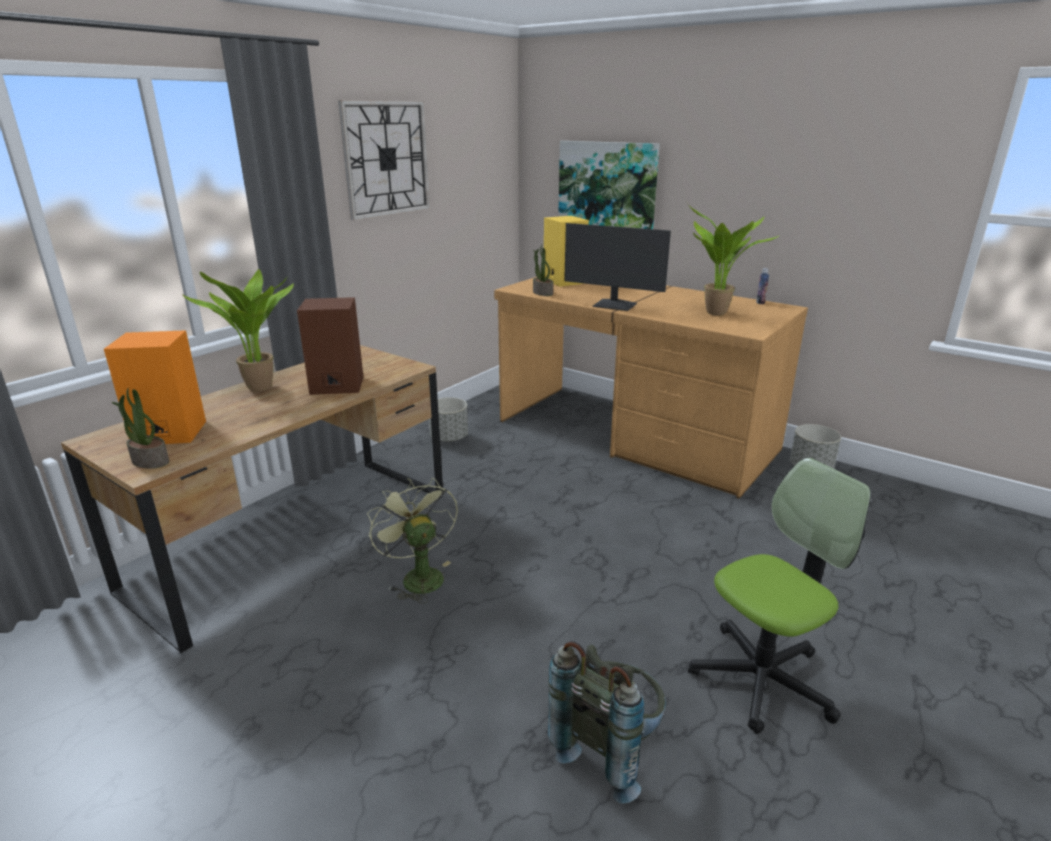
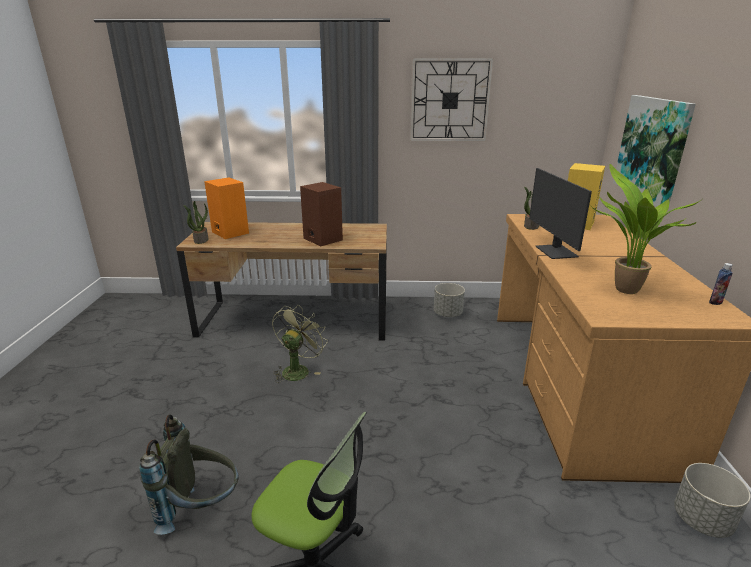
camera: 55 degrees right, 0 degrees up
potted plant [182,269,294,391] -> none

